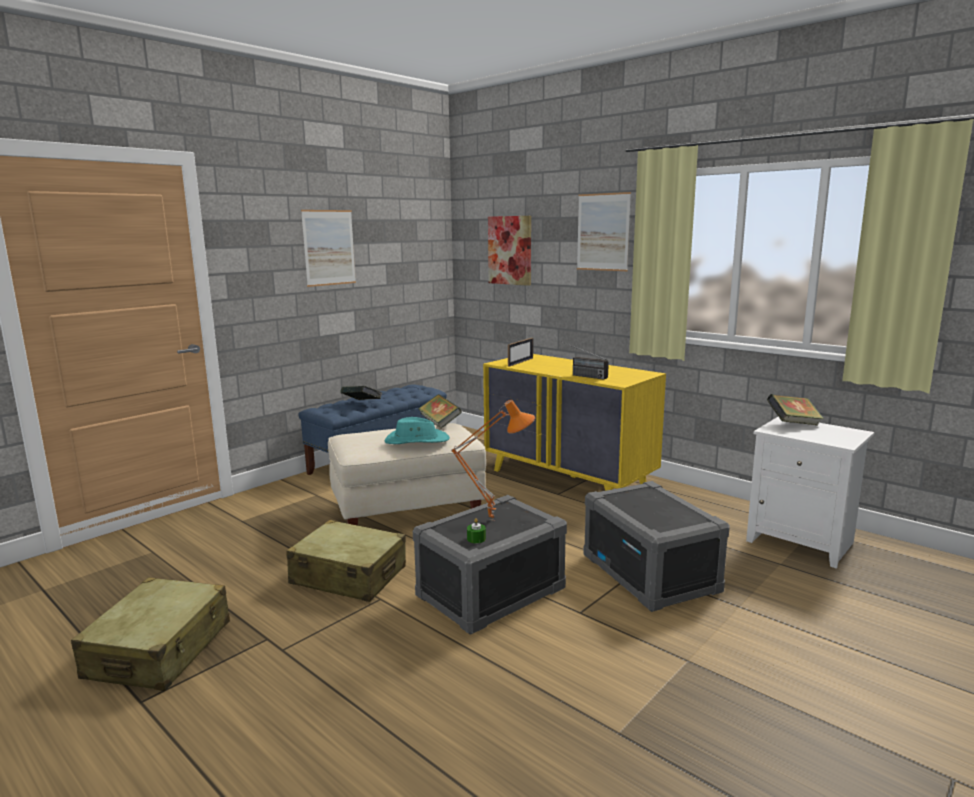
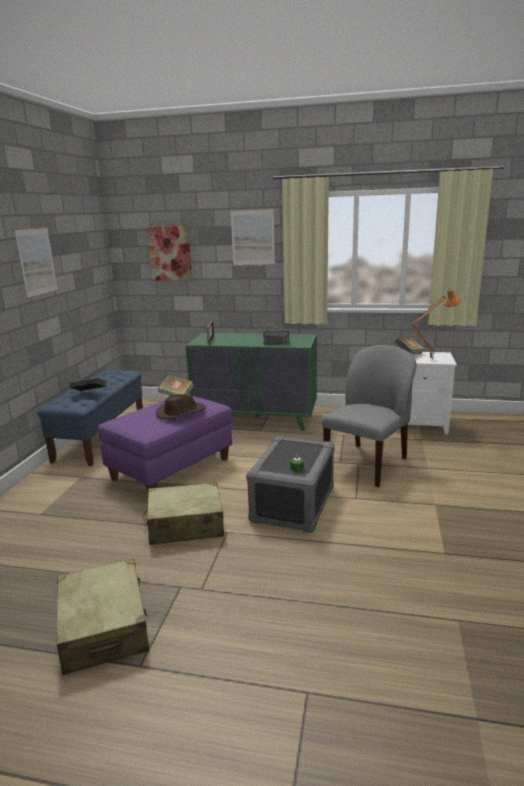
camera: 30 degrees left, 5 degrees up
beige ottoman [328,423,486,525] -> purple ottoman [98,396,232,492]
turquoise hat [385,417,450,444] -> brown hat [156,394,206,419]
orange table lamp [451,399,535,521] -> orange table lamp moved to [411,288,462,360]
yellow dresser [483,354,666,491] -> green dresser [185,333,317,431]
grey storage box [583,481,730,612] -> grey chair [322,345,416,487]

